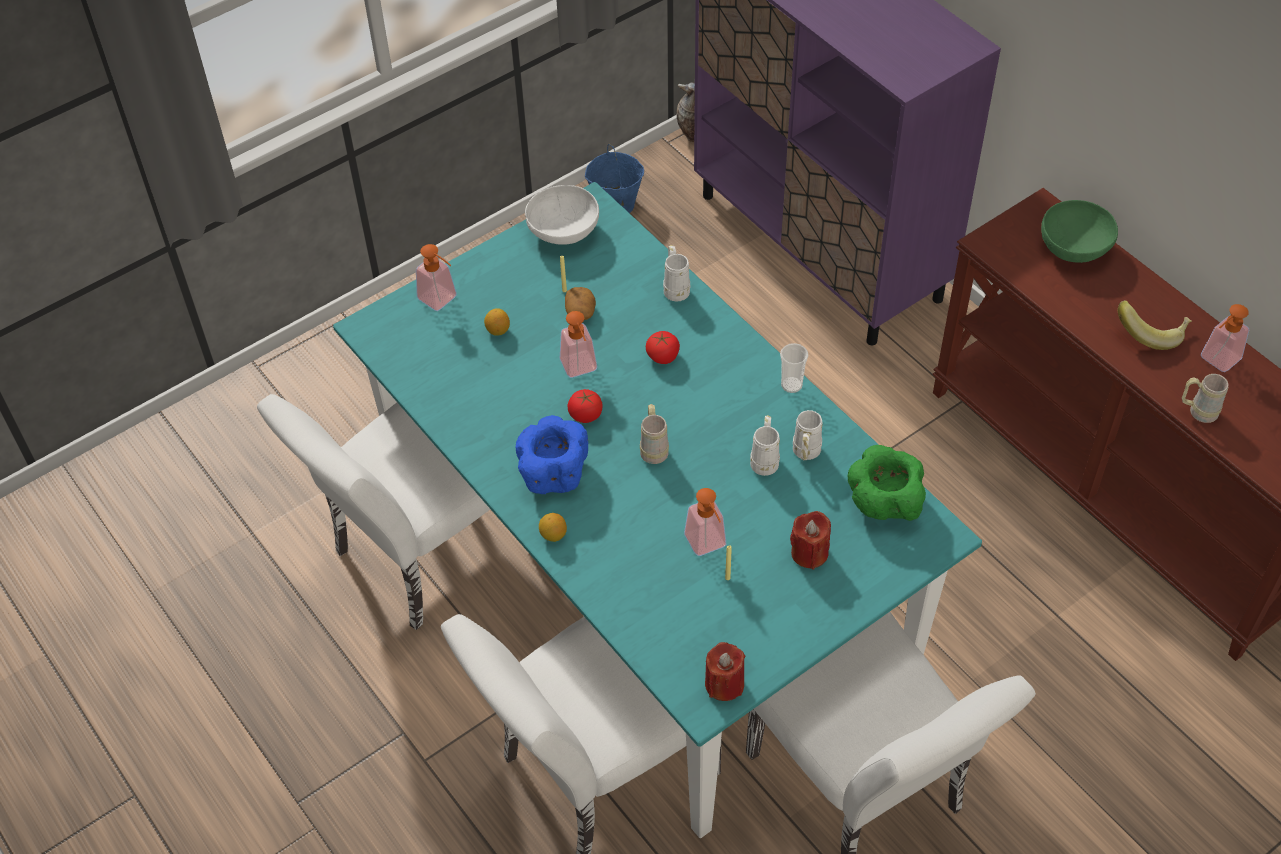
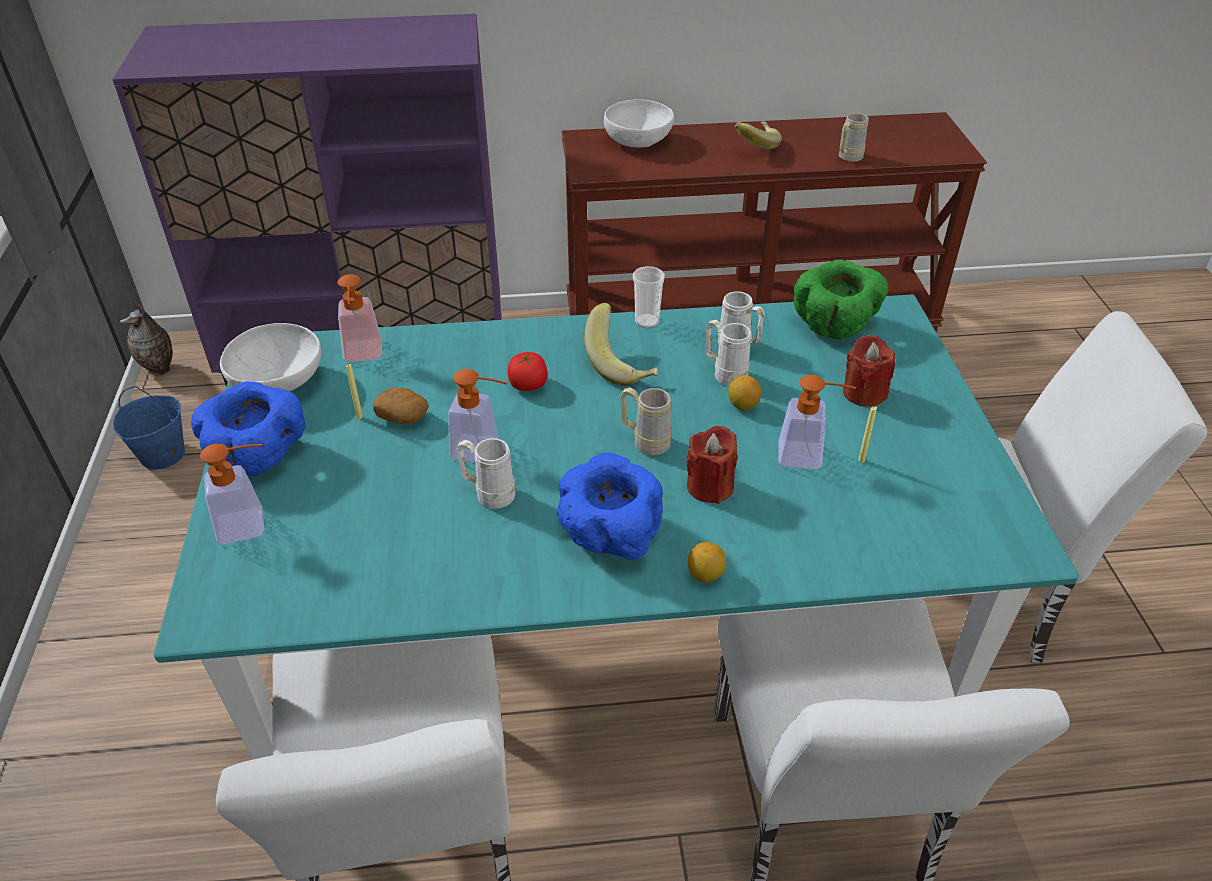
camera: 60 degrees left, 10 degrees down
lemon [484,308,510,336] -> lemon moved to [728,375,761,410]
tomato [568,389,603,423] -> none
white mug [663,245,690,301] -> white mug moved to [457,438,515,509]
red candle [705,642,745,701] -> red candle moved to [687,426,738,504]
green bowl [1041,200,1118,263] -> white bowl [604,99,675,148]
soap dispenser [1201,304,1249,372] -> soap dispenser moved to [338,274,382,362]
none -> blue bowl [191,381,305,476]
none -> banana [584,303,658,386]

